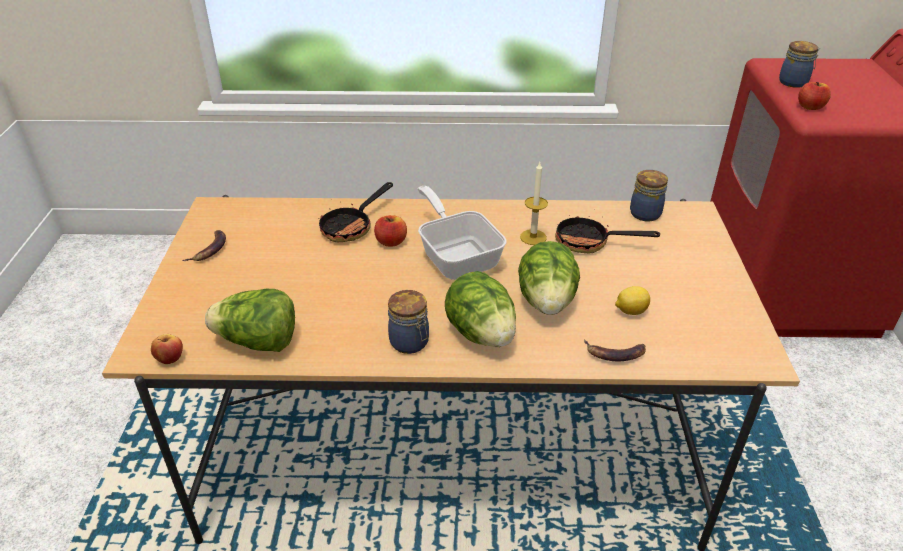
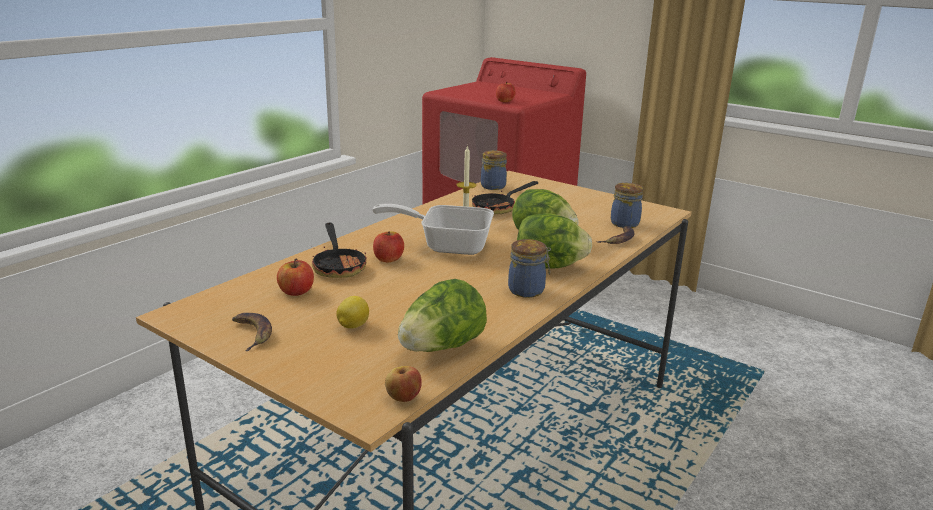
camera: 55 degrees left, 15 degrees down
lemon [615,286,650,315] -> lemon moved to [336,296,369,329]
jar [779,41,820,88] -> jar moved to [611,183,643,228]
none -> apple [277,258,314,296]

